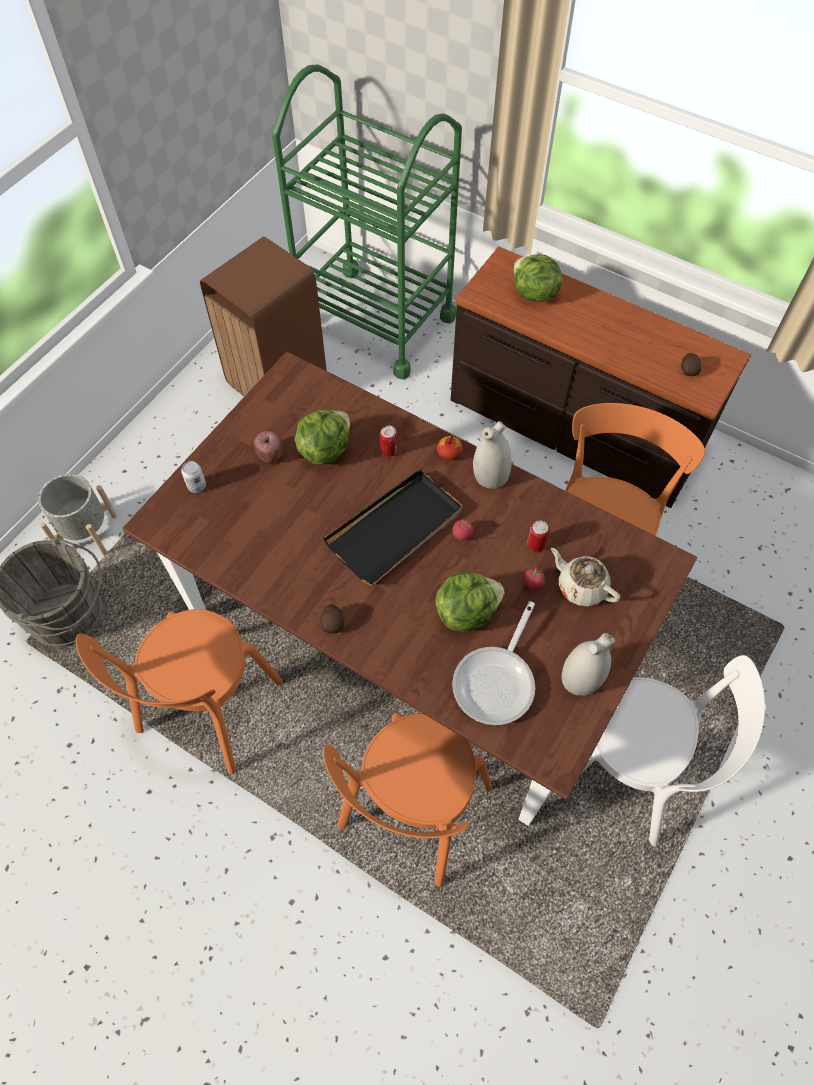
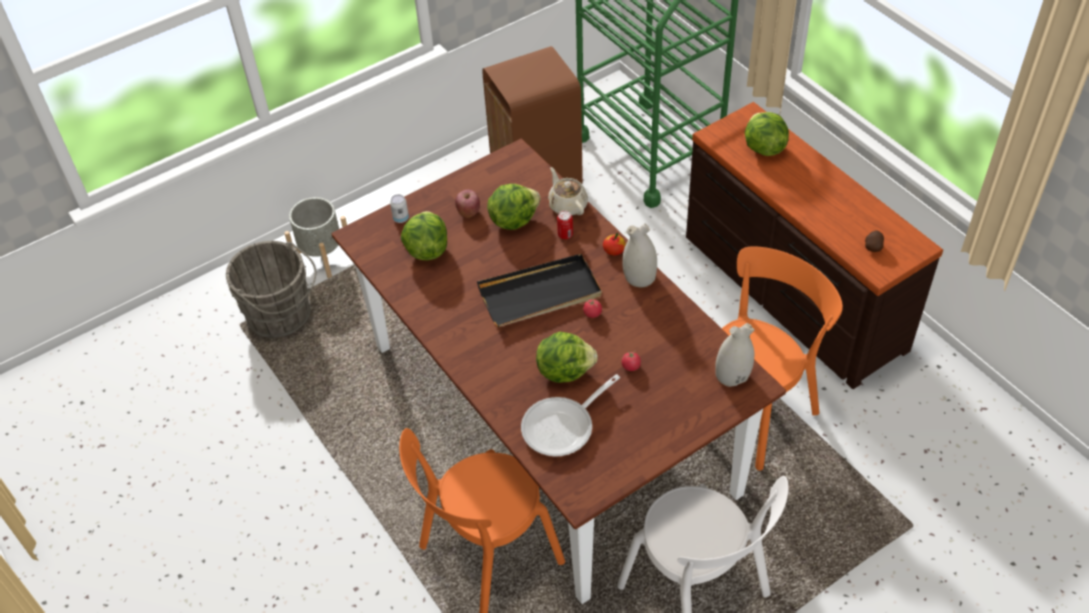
camera: 25 degrees right, 10 degrees down
orange chair [76,609,282,774] -> none
potato [320,604,344,634] -> none
can [527,521,550,552] -> none
beige teapot [551,548,620,607] -> beige teapot moved to [548,167,588,215]
white vase [562,633,615,696] -> white vase moved to [715,323,755,387]
none -> lettuce [401,211,447,260]

